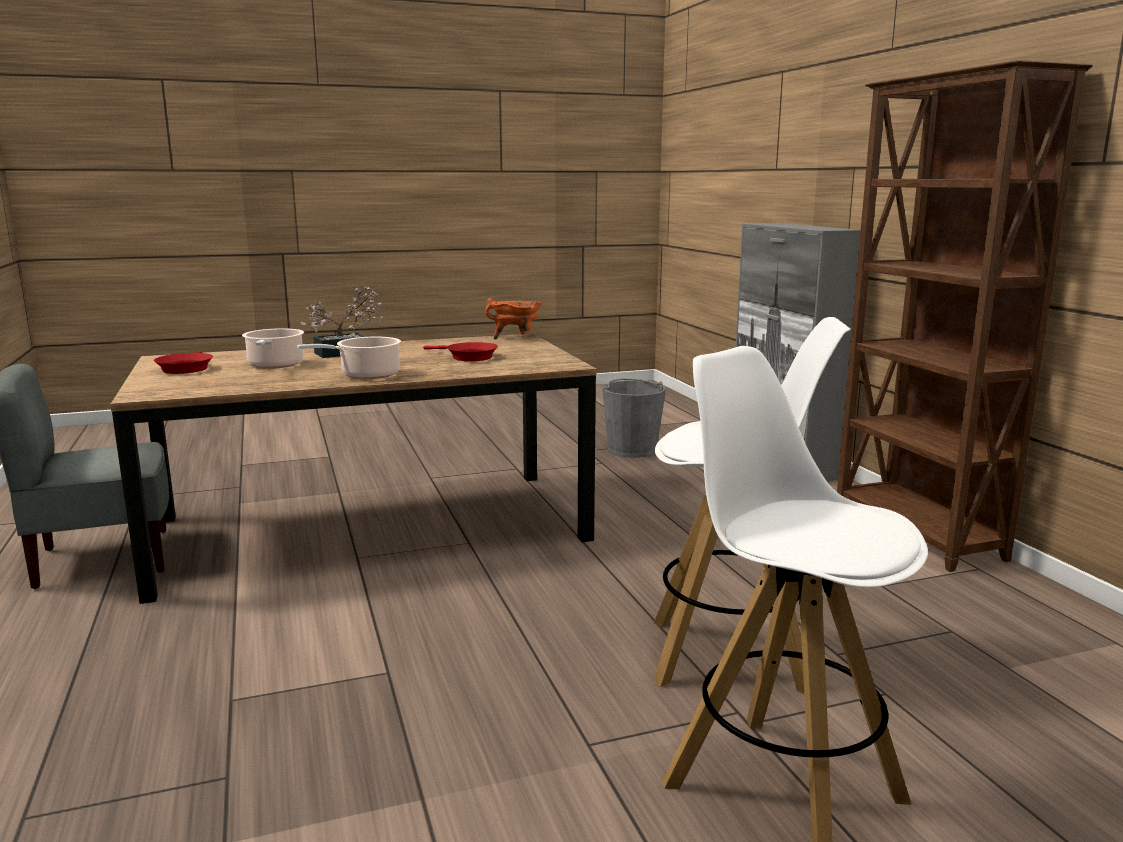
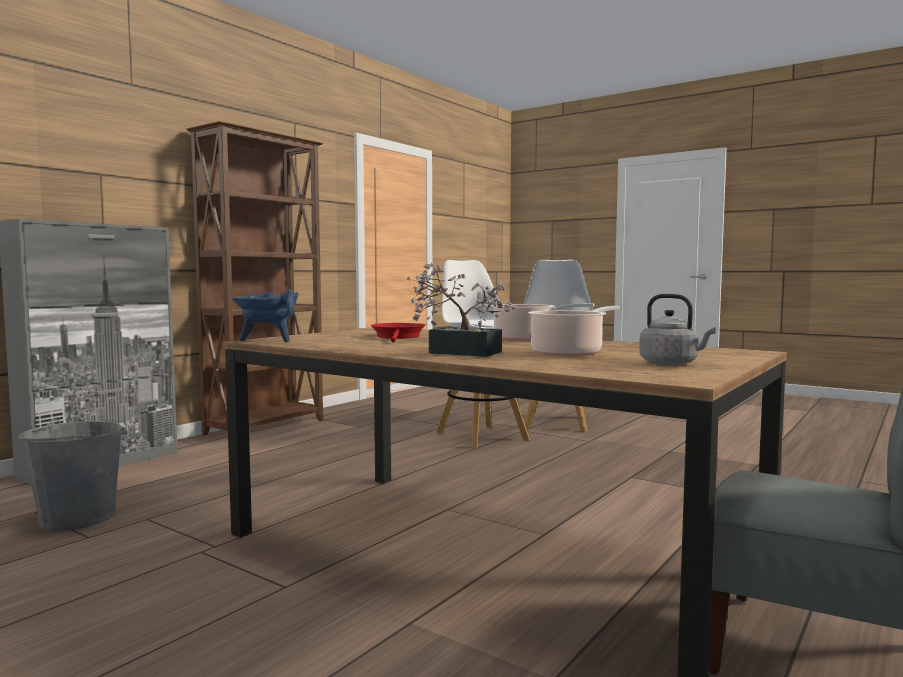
camera: 125 degrees left, 10 degrees down
red frying pan [154,351,213,374] -> grey kettle [639,294,716,365]
orange cooking pot [485,298,542,340] -> blue cooking pot [232,289,299,342]

